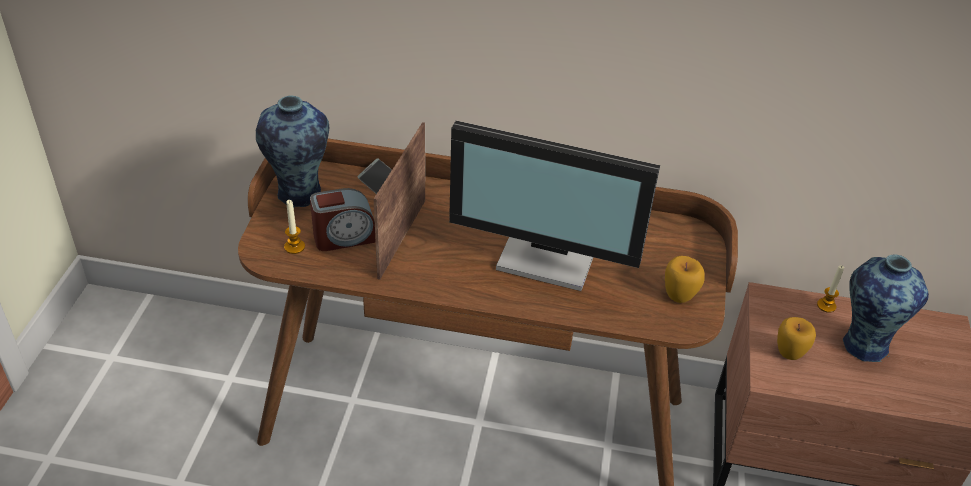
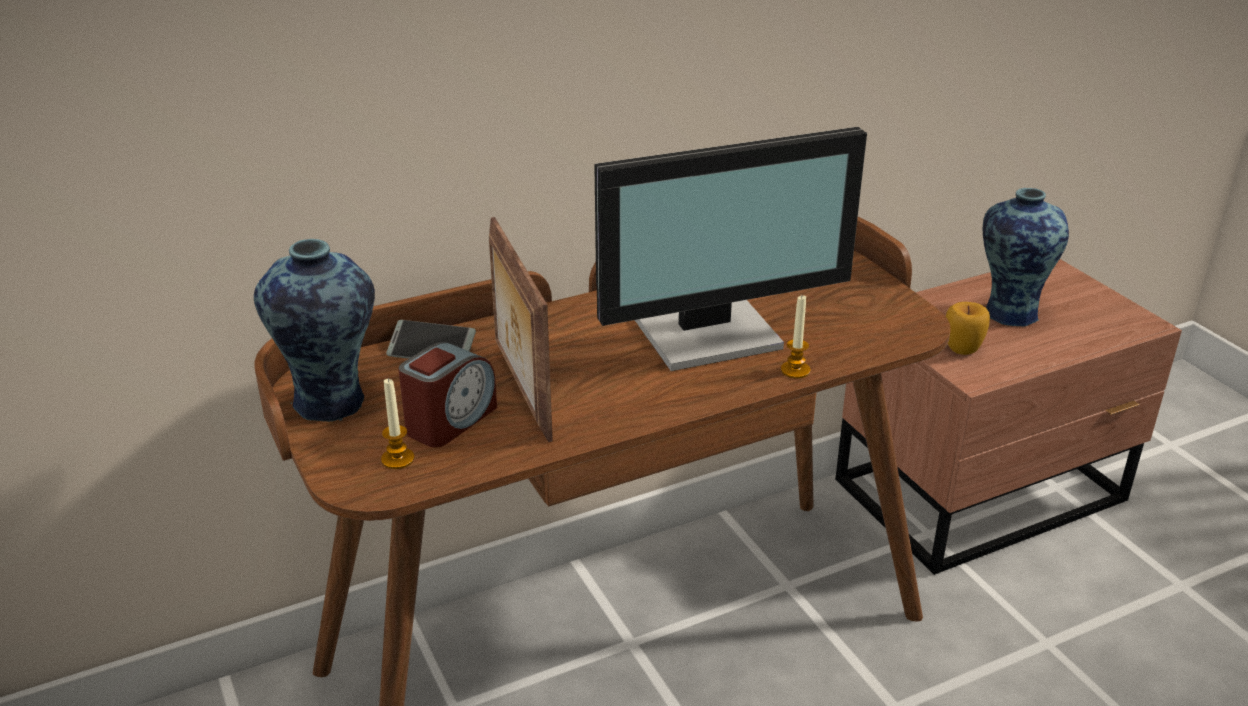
camera: 35 degrees left, 10 degrees down
apple [665,256,705,303] -> none
candle [817,266,844,313] -> candle moved to [781,295,811,379]

